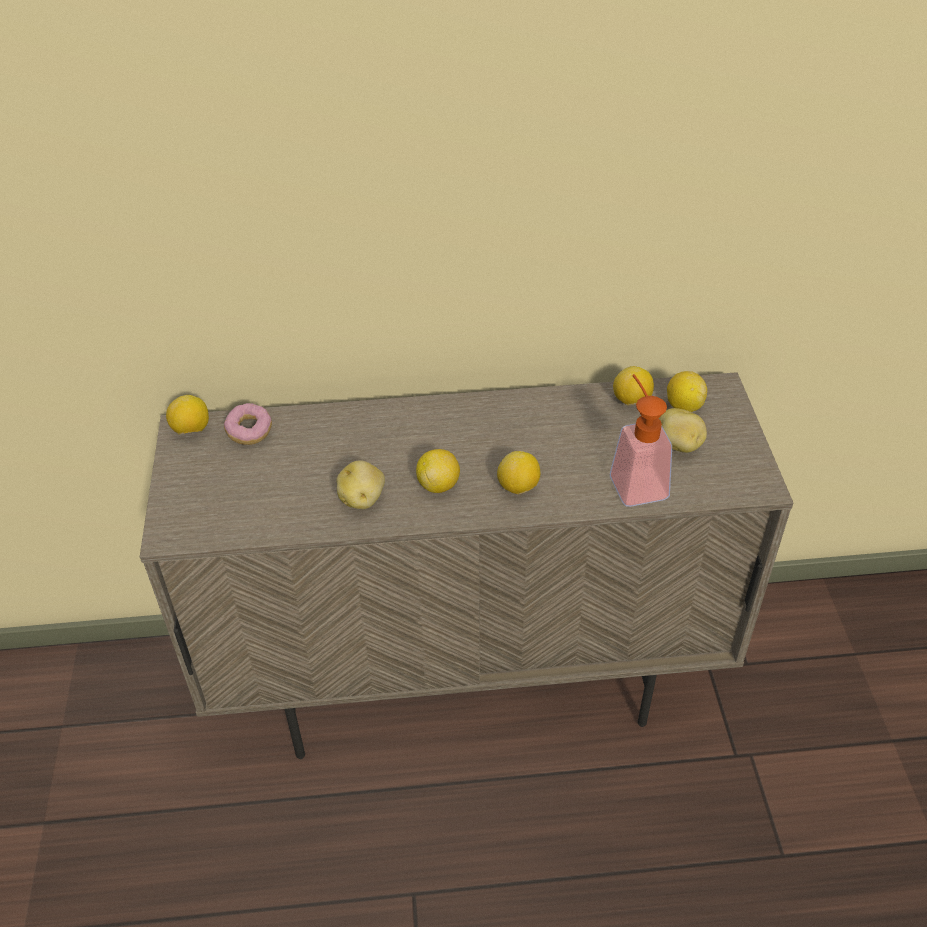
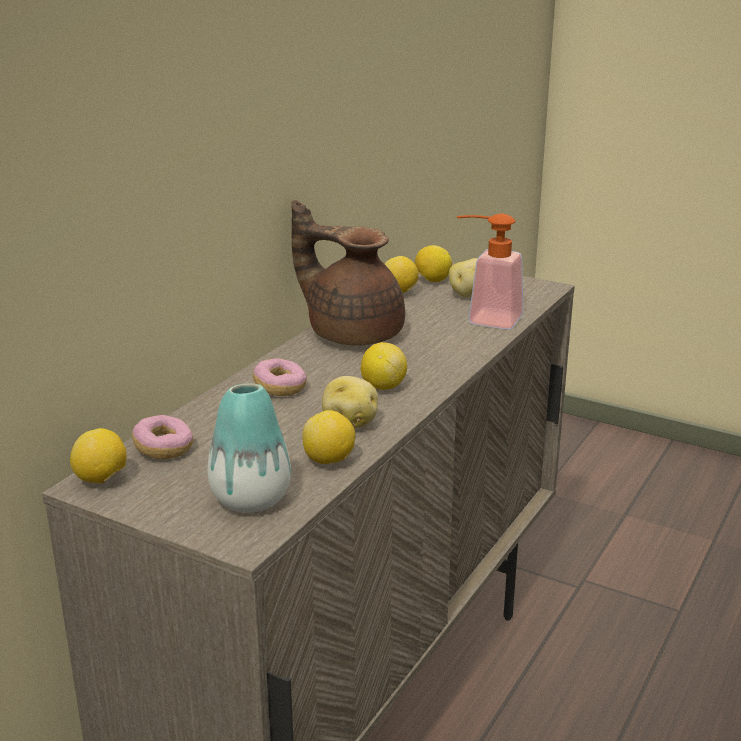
camera: 55 degrees left, 20 degrees down
lemon [497,451,540,495] -> lemon moved to [303,410,355,464]
none -> vase [208,383,291,513]
none -> donut [253,358,307,396]
none -> brown teapot [291,200,405,346]

